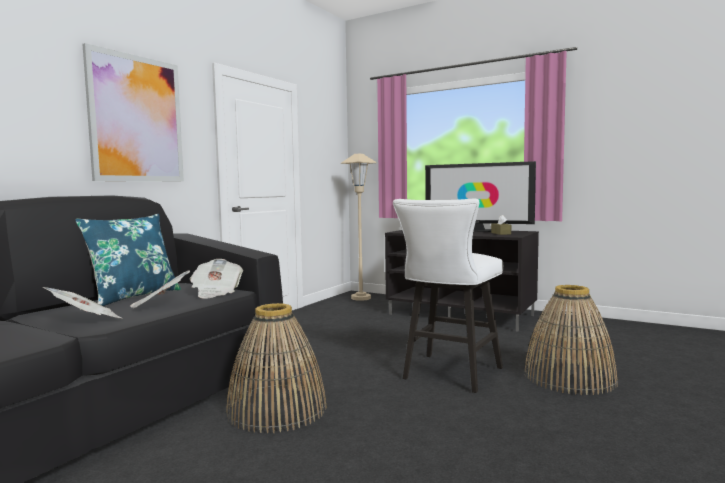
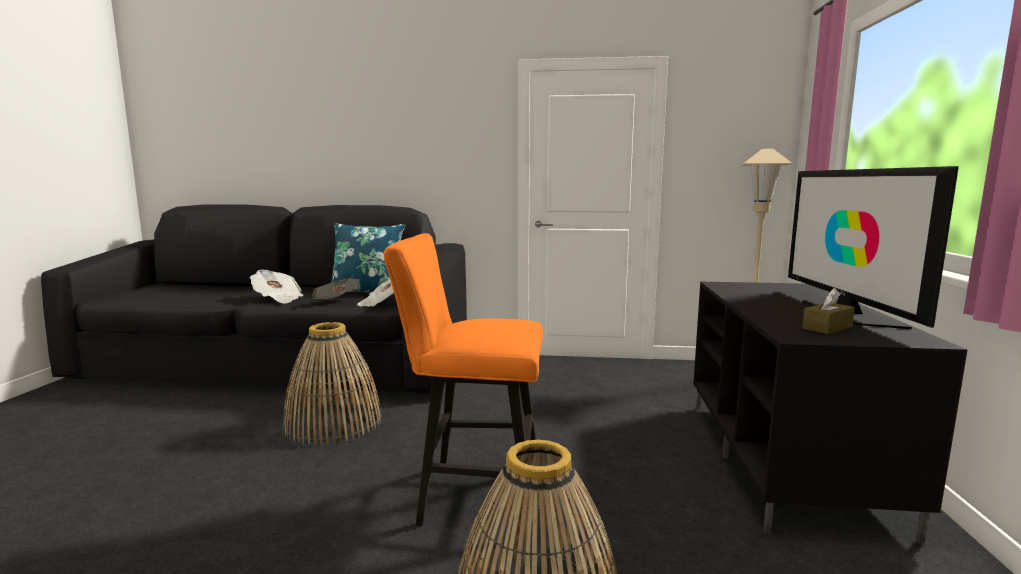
camera: 65 degrees right, 5 degrees up
picture [82,43,184,181] -> none
white stool [393,199,503,393] -> orange stool [384,233,543,537]

